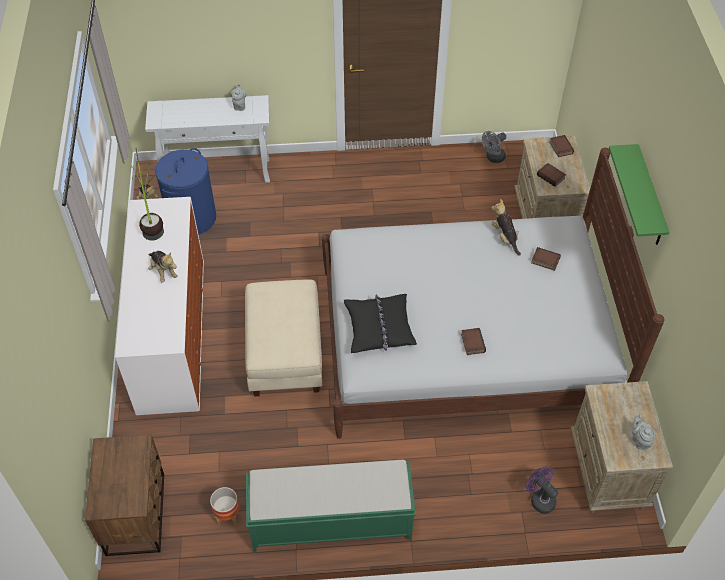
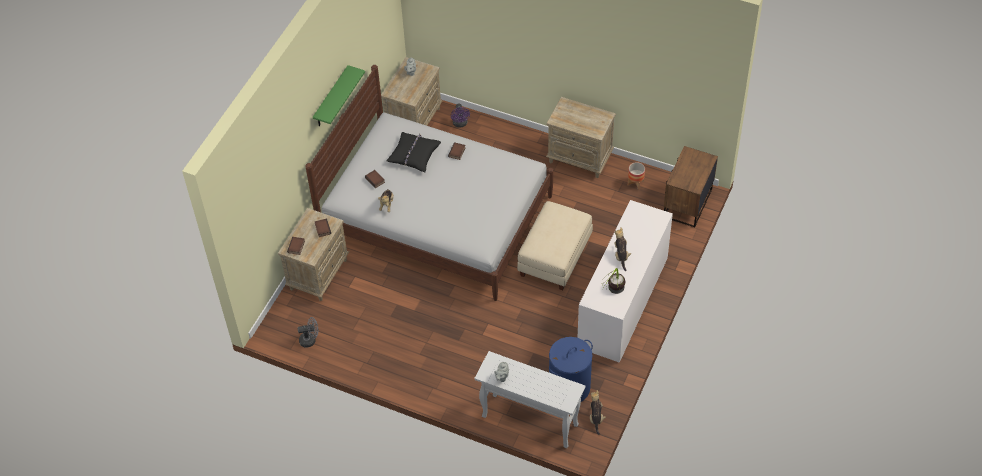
camera: 150 degrees left, 0 degrees up
green bench [246,460,416,552] -> beige nightstand [546,97,616,178]
black pillow [344,294,417,353] -> black pillow moved to [386,132,441,173]

